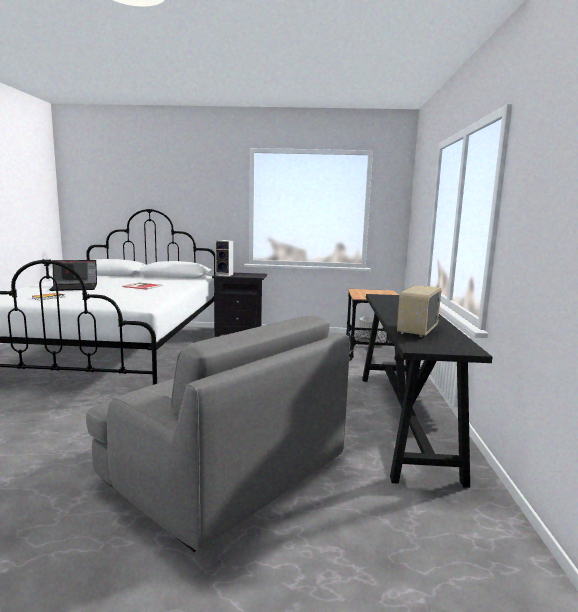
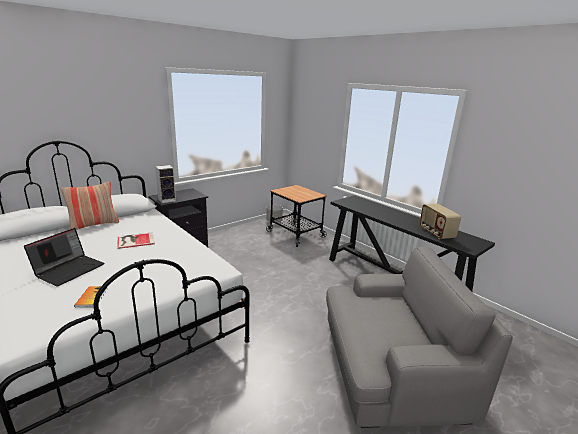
camera: 45 degrees left, 10 degrees up
none -> pillow [60,182,119,230]

